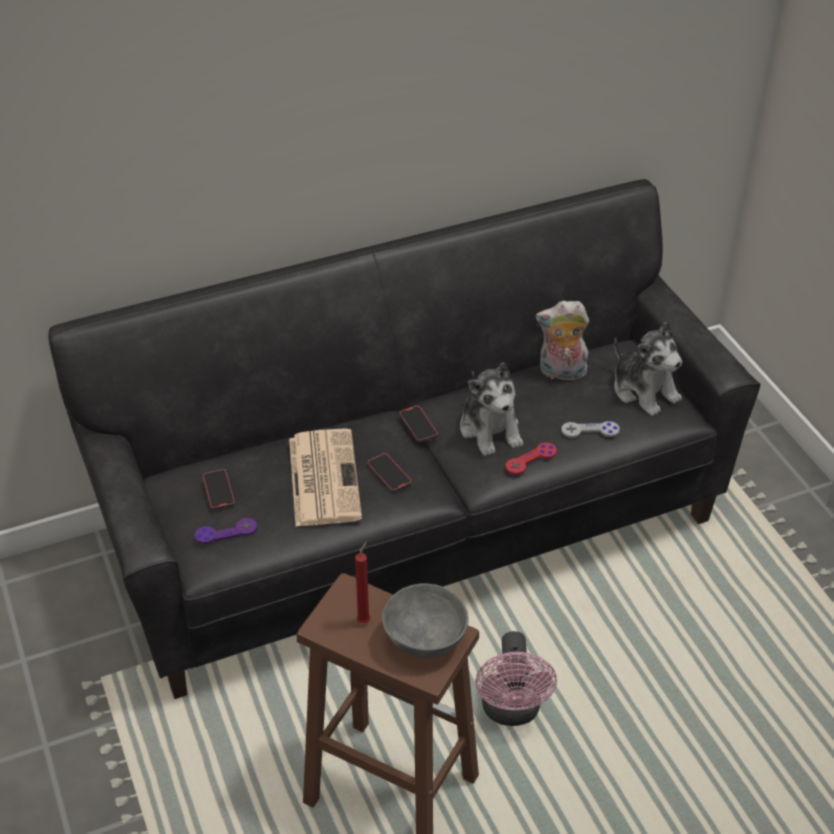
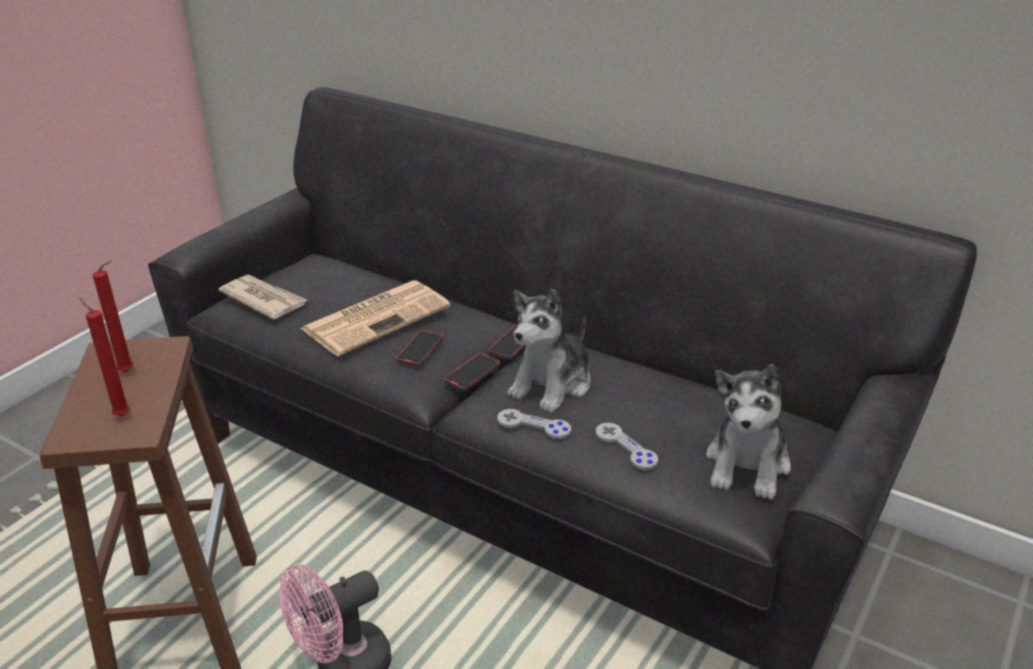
camera: 55 degrees right, 10 degrees down
purple game controller [195,518,257,544] -> newspaper [218,275,307,320]
phone [203,469,235,510] -> phone moved to [444,353,500,391]
grey bowl [382,583,469,658] -> red candle [79,297,130,416]
red game controller [505,443,557,475] -> grey game controller [497,409,571,439]
plush toy [536,301,589,380] -> none

